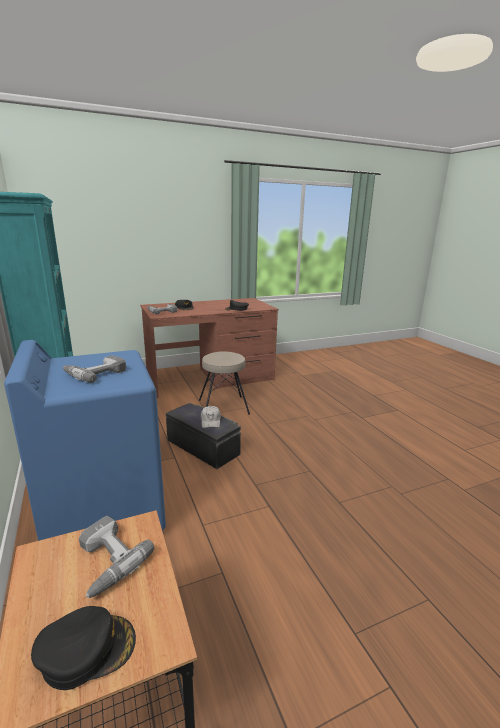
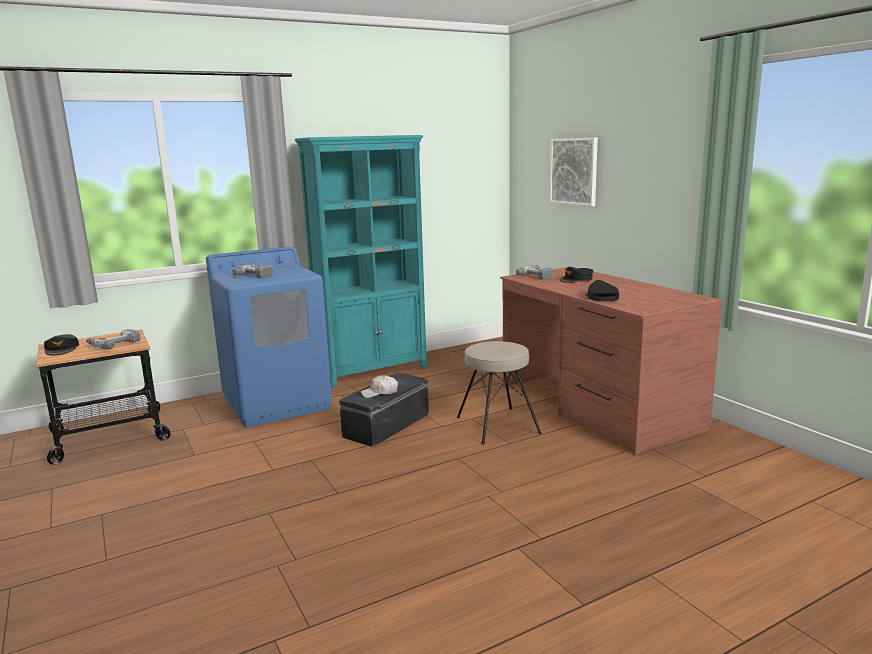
camera: 85 degrees right, 5 degrees down
none -> picture [550,137,598,207]

